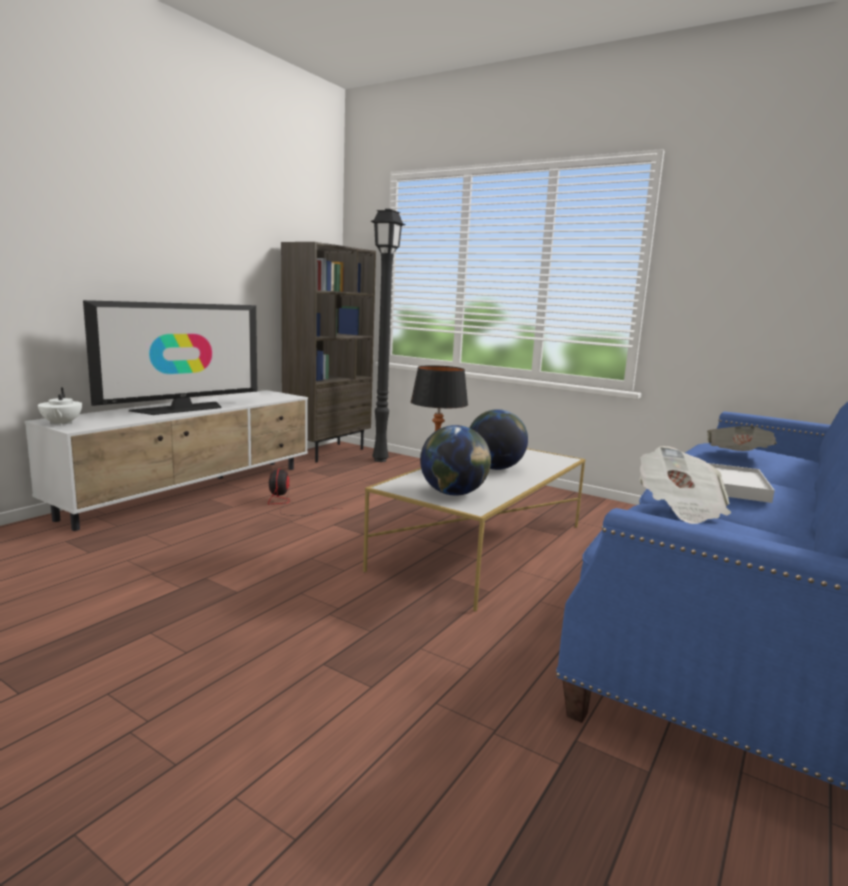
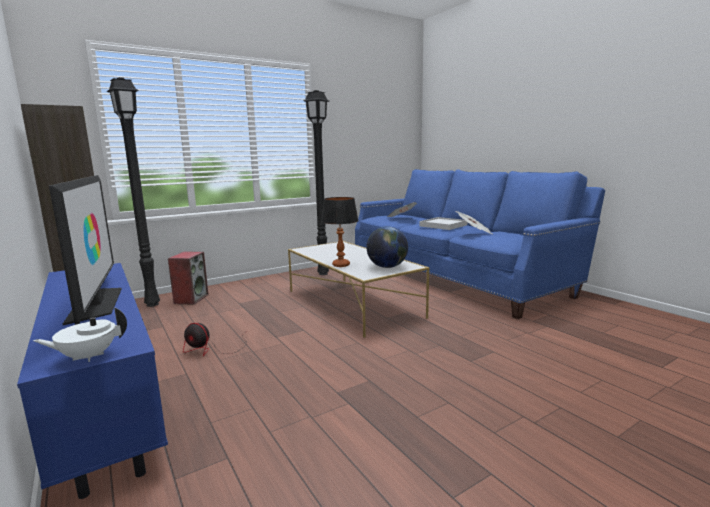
camera: 65 degrees left, 0 degrees up
white tv stand [24,390,308,531] -> blue tv stand [17,263,168,499]
white teapot [38,387,82,426] -> white teapot turned 150 degrees clockwise [33,307,127,362]
globe [470,409,528,470] -> none
none -> speaker [168,252,209,305]
none -> black floor lamp [303,90,329,275]

